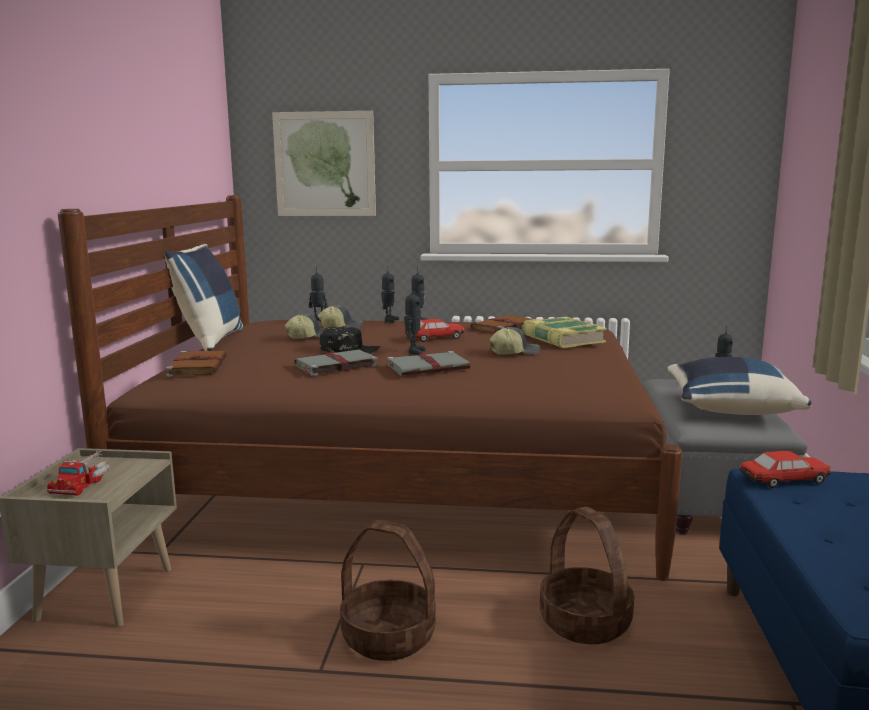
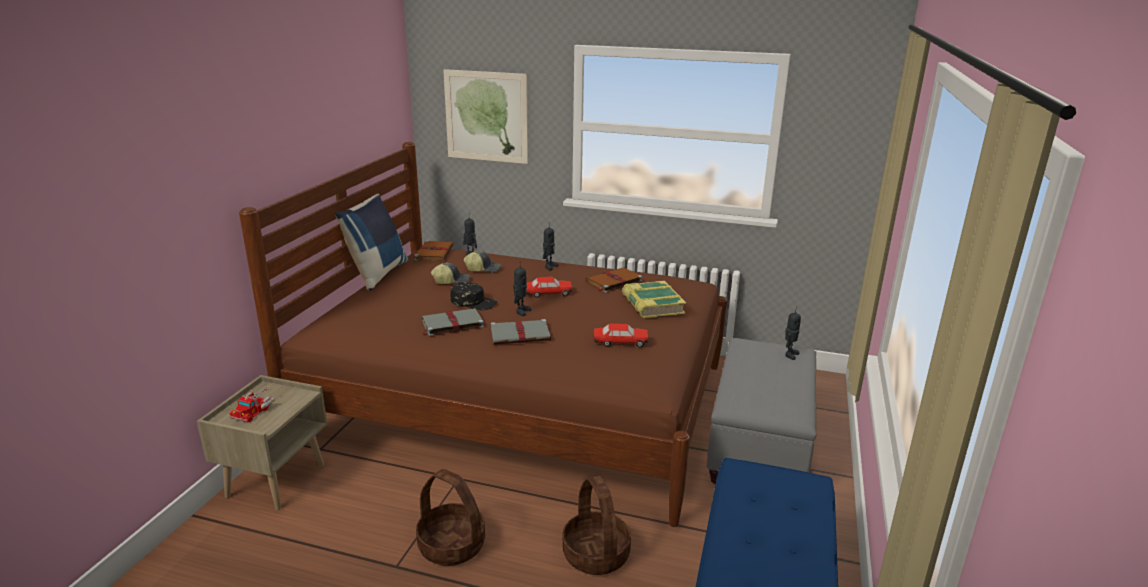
camera: 10 degrees right, 10 degrees up
brown book [166,350,227,377] -> brown book moved to [414,240,454,261]
toy robot [381,266,399,323] -> none
cap [489,327,541,355] -> none
blue pillow [667,357,812,415] -> none
toy car [740,451,831,488] -> toy car moved to [593,323,648,347]

